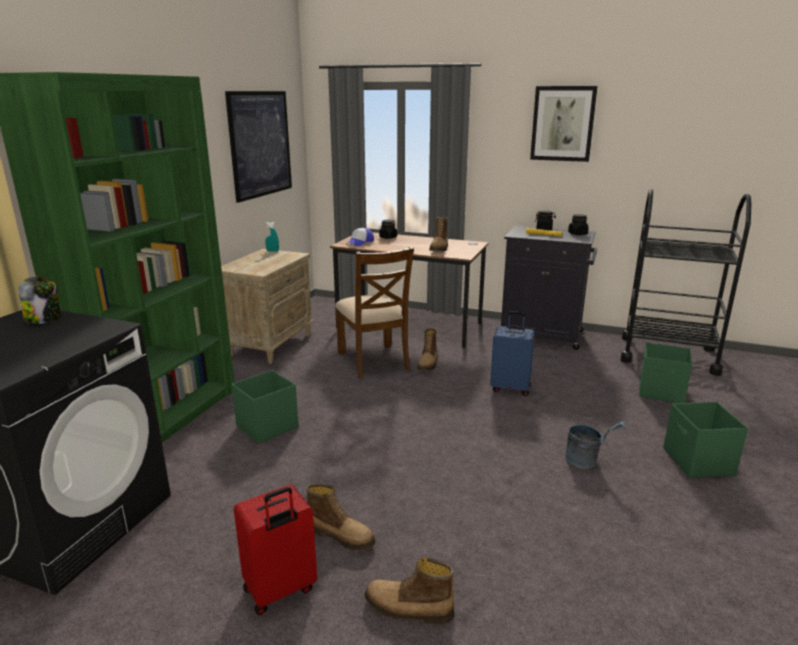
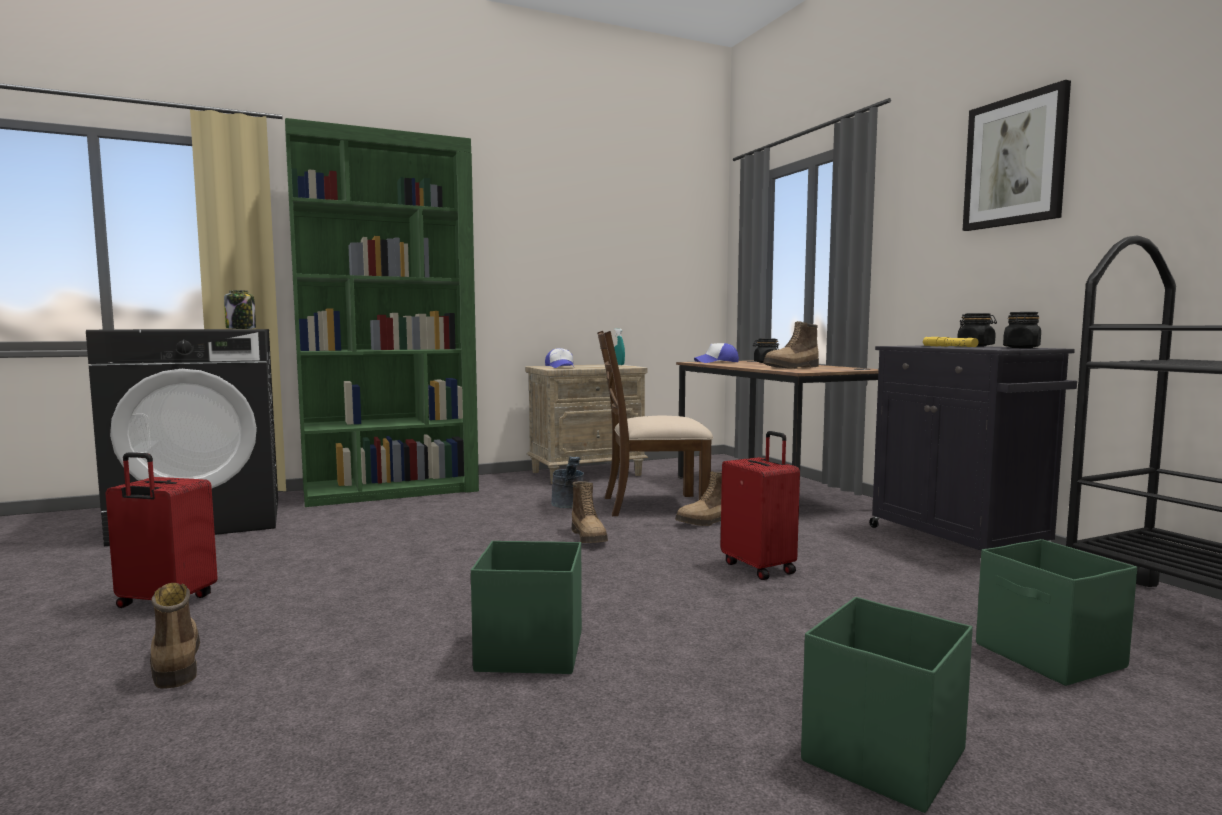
camera: 45 degrees right, 15 degrees down
picture [225,91,292,203] -> none
green storage box [232,370,299,444] -> green storage box moved to [471,541,582,674]
boot [306,483,376,551] -> boot moved to [572,481,608,543]
brown chair [335,246,414,379] -> brown chair turned 60 degrees clockwise [597,331,713,516]
blue suitcase [490,311,535,396] -> red suitcase [721,431,800,580]
grey bucket [565,421,627,469] -> grey bucket moved to [551,457,584,508]
none -> cap [545,348,573,368]

